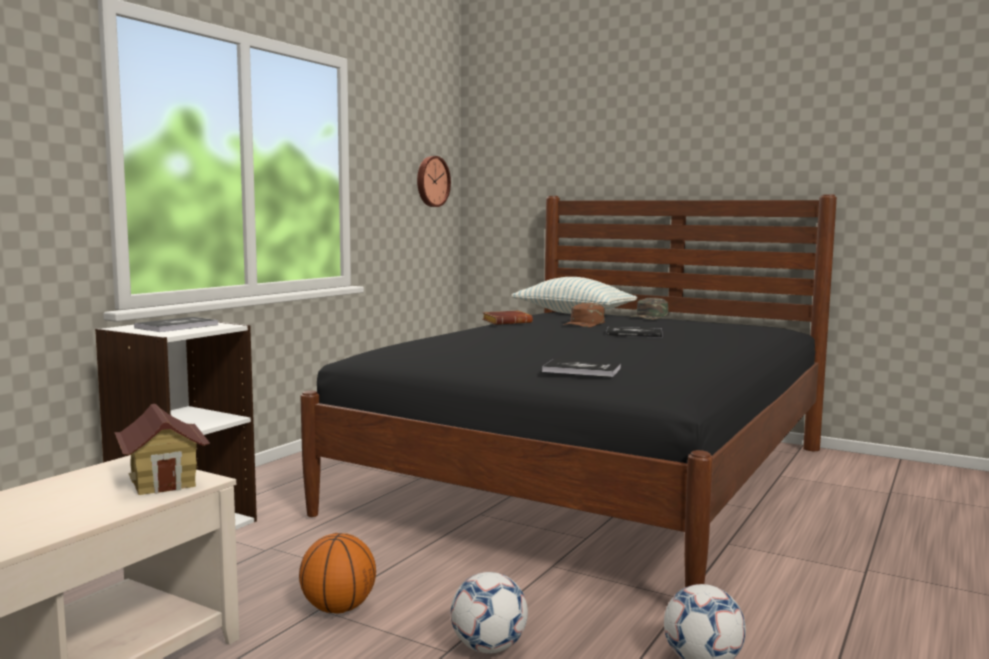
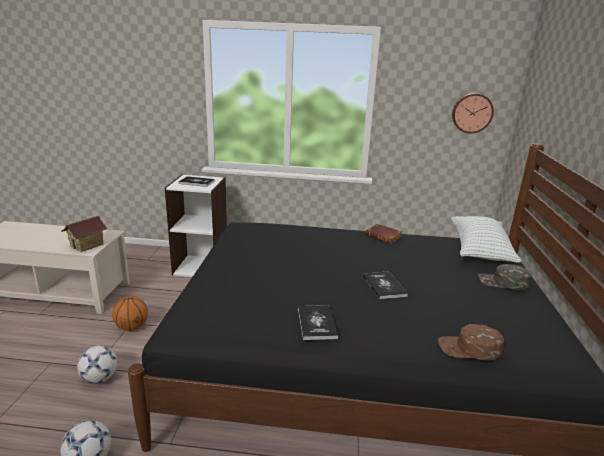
camera: 65 degrees right, 15 degrees up
book [542,359,621,377] -> book moved to [298,305,338,340]
brown cap [563,303,605,327] -> brown cap moved to [438,324,504,361]

